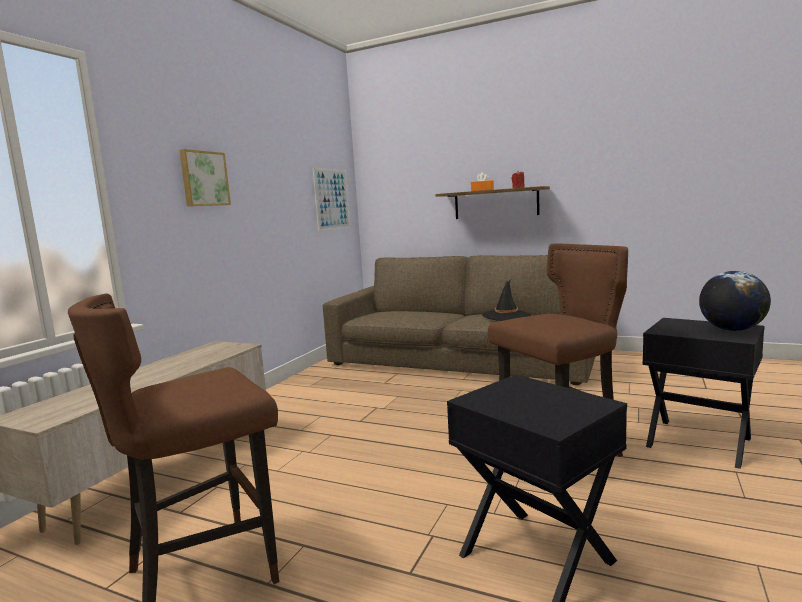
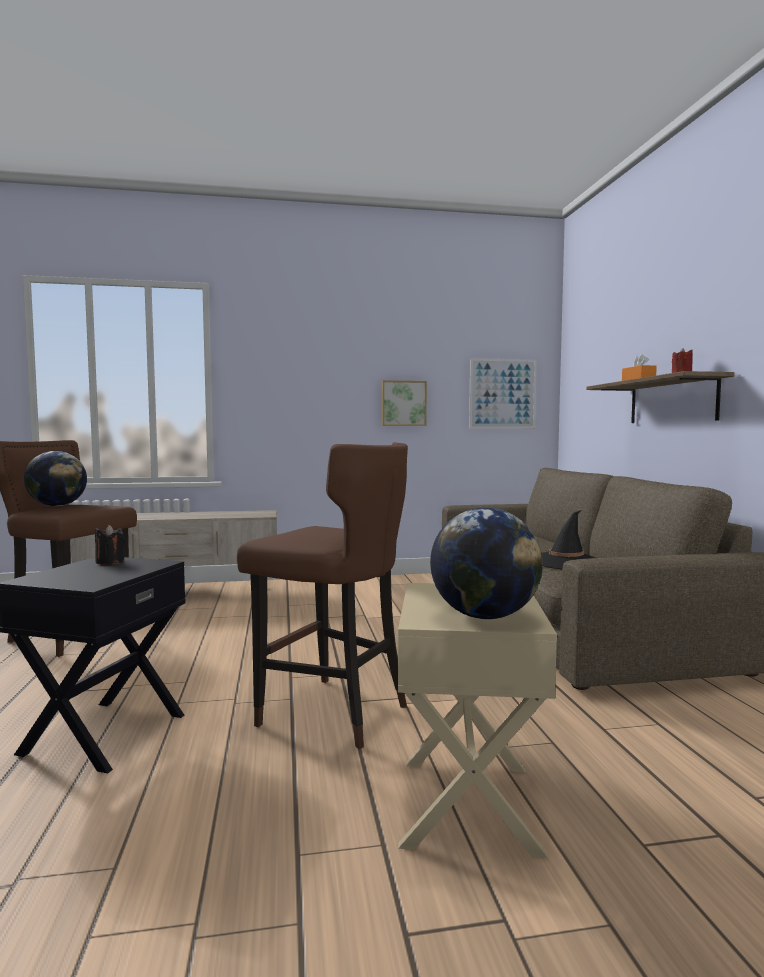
camera: 55 degrees right, 5 degrees down
picture [179,149,231,206] -> picture moved to [382,380,427,426]
black side table [642,318,765,469] -> beige side table [398,583,557,858]
none -> globe [24,451,87,506]
none -> black candle [95,525,125,565]

